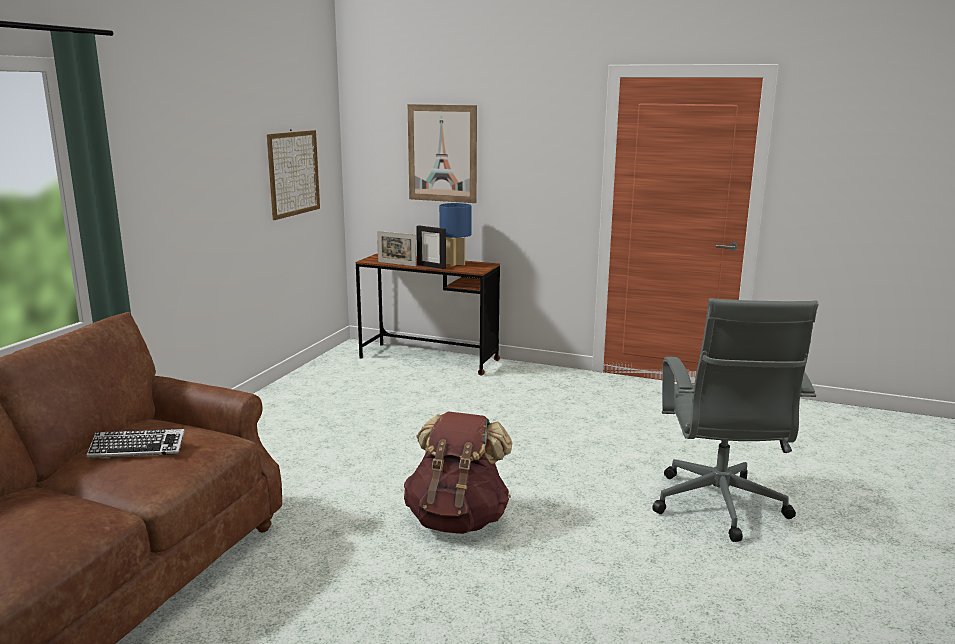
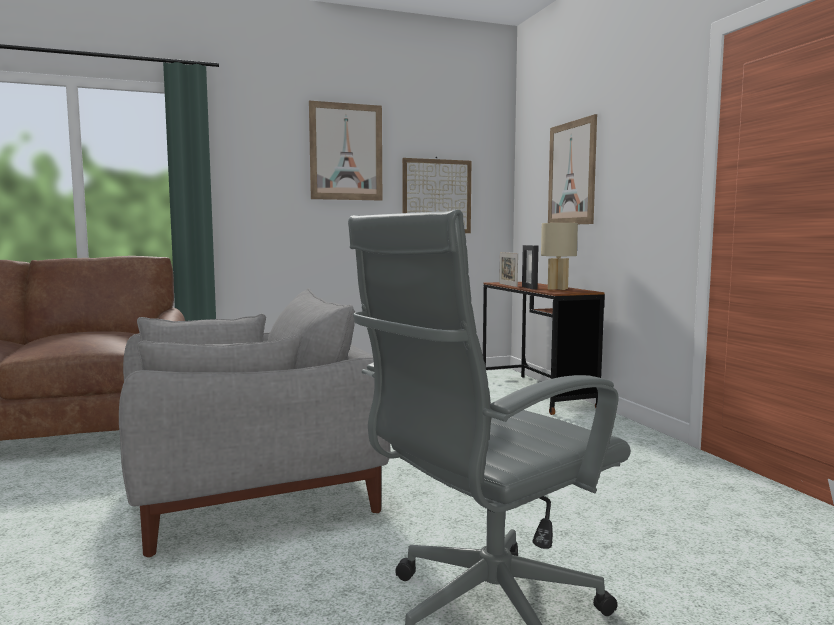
camera: 50 degrees right, 10 degrees down
keyboard [87,429,185,458] -> none
brown backpack [404,411,512,534] -> grey armchair [119,288,390,557]
blue table lamp [439,203,472,266] -> beige table lamp [541,223,578,290]
none -> picture [309,101,382,201]

